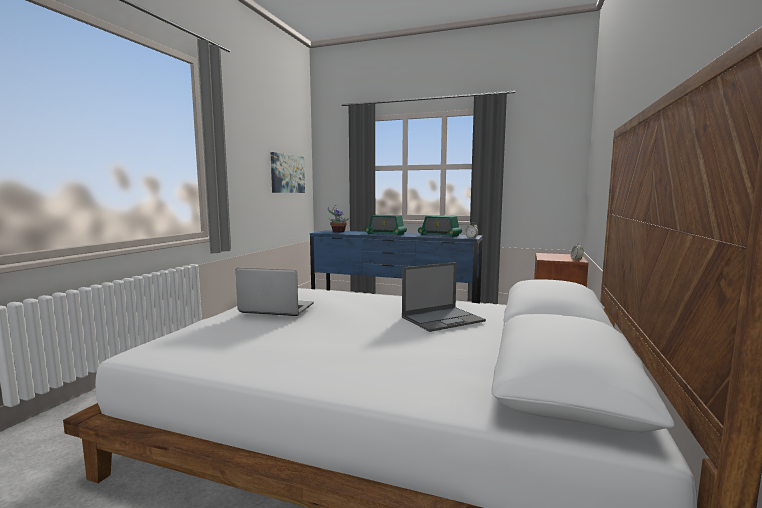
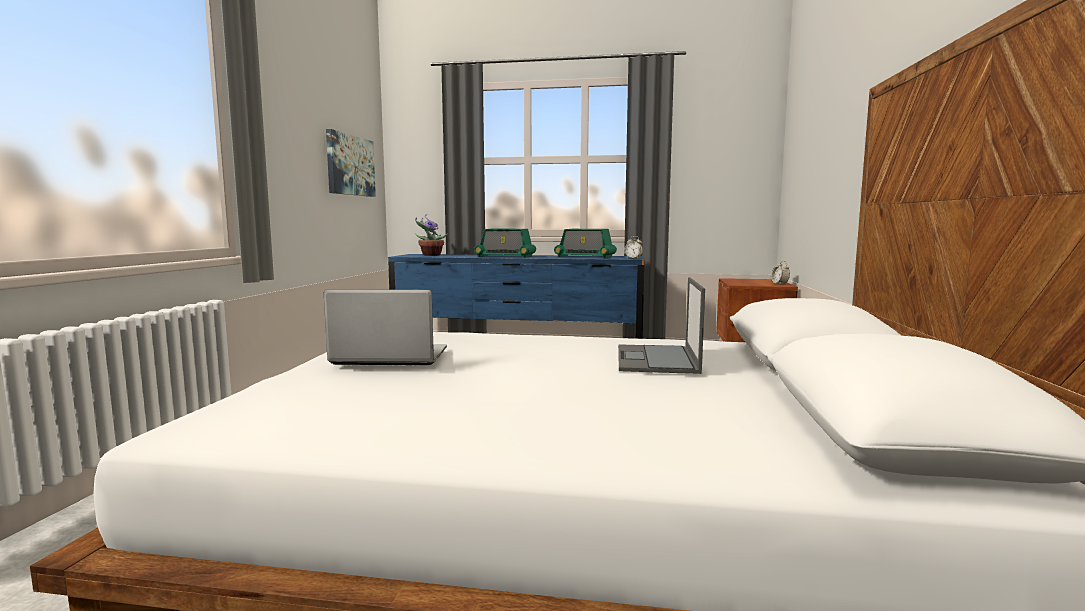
camera: 10 degrees left, 0 degrees up
laptop [402,262,486,332] -> laptop turned 135 degrees clockwise [618,278,705,374]

